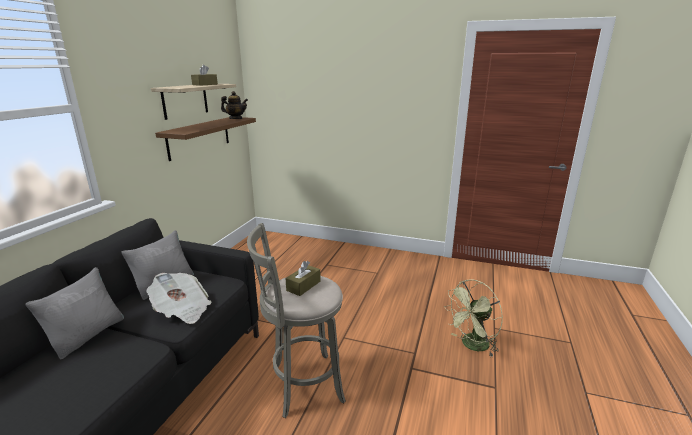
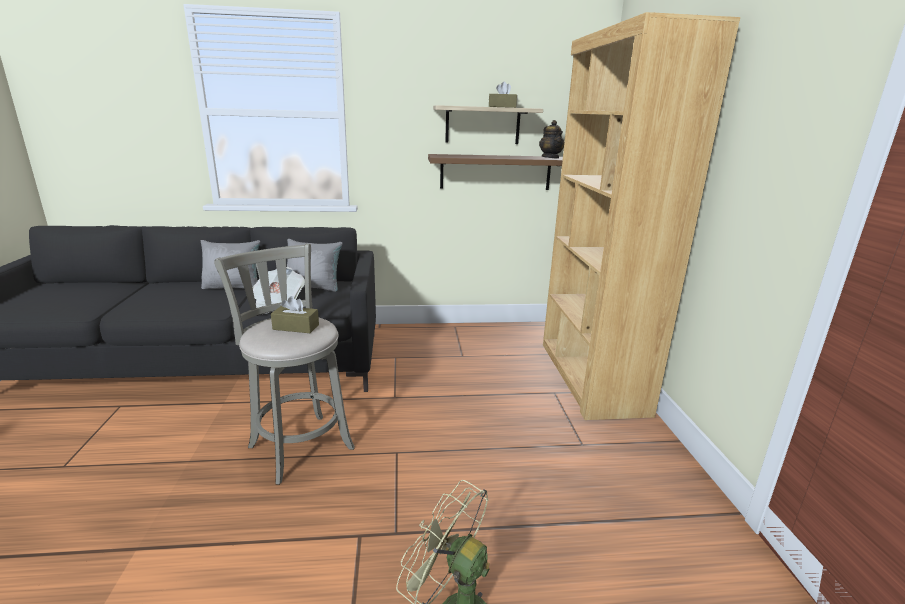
camera: 65 degrees right, 0 degrees up
none -> brown bookcase [543,12,741,420]

